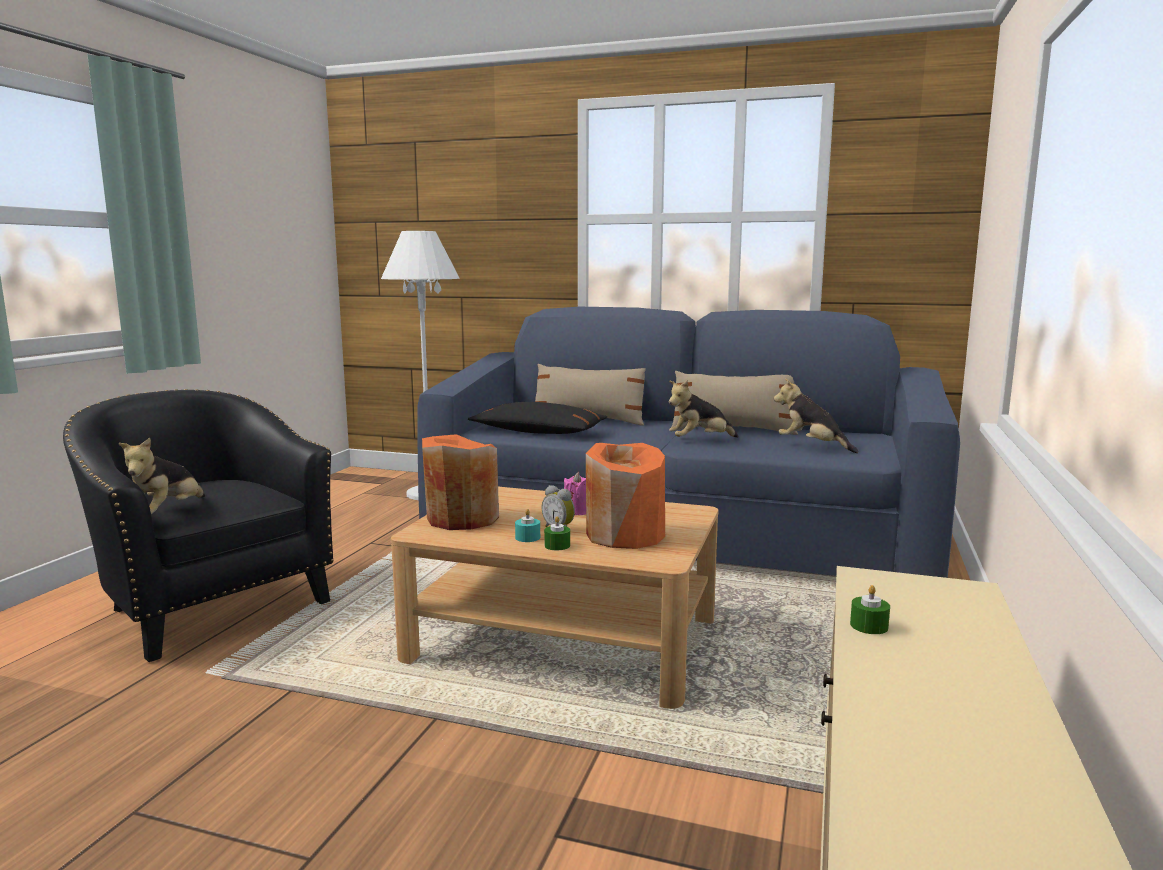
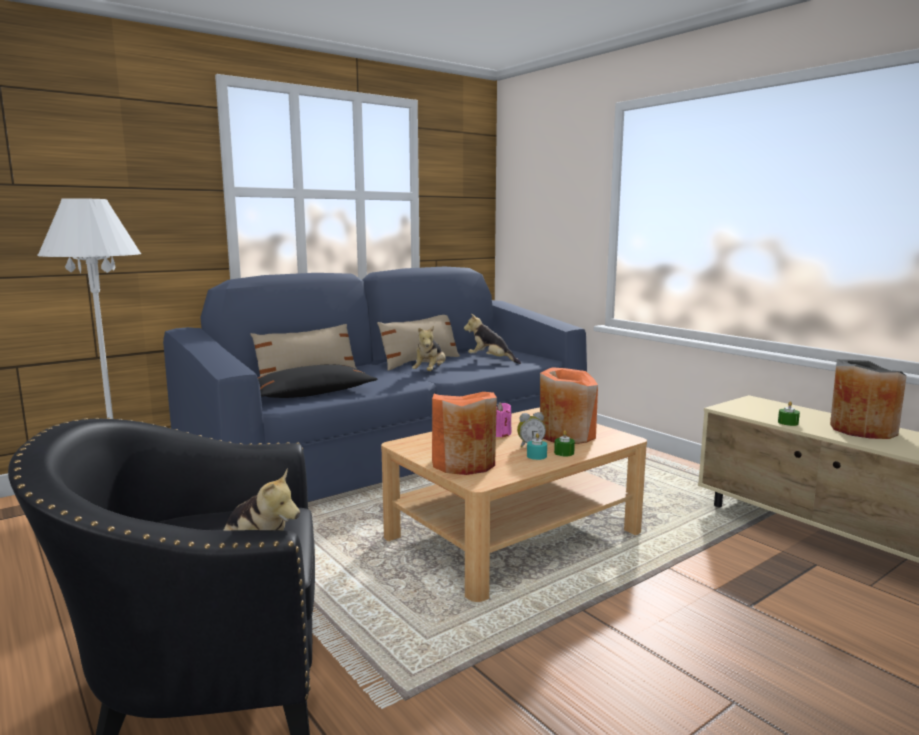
camera: 55 degrees left, 0 degrees up
plush toy [774,378,858,453] -> plush toy turned 45 degrees clockwise [464,314,521,364]
none -> black vase [830,359,907,439]

